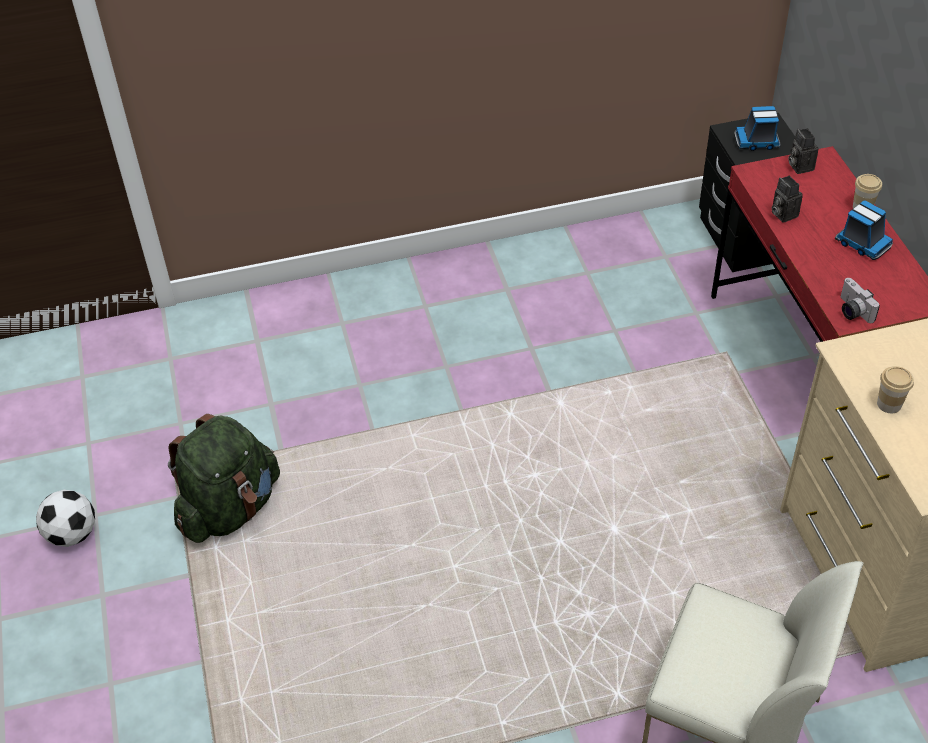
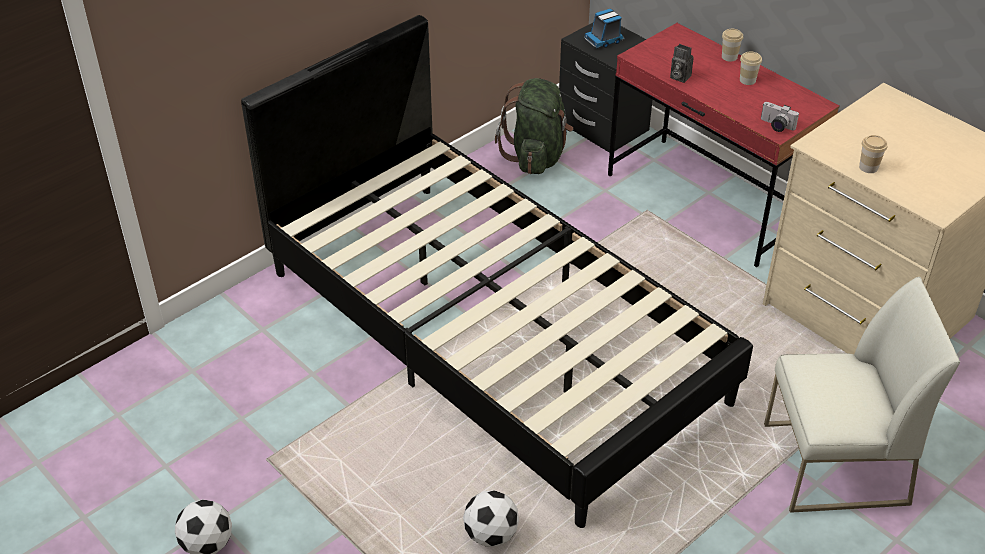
camera: 30 degrees left, 5 degrees down
green backpack [168,414,280,543] -> green backpack moved to [495,78,573,174]
camera [788,128,818,174] -> none
toy truck [835,200,893,260] -> cup [740,51,762,85]
none -> black bed [241,15,753,528]
none -> football [463,490,519,547]

